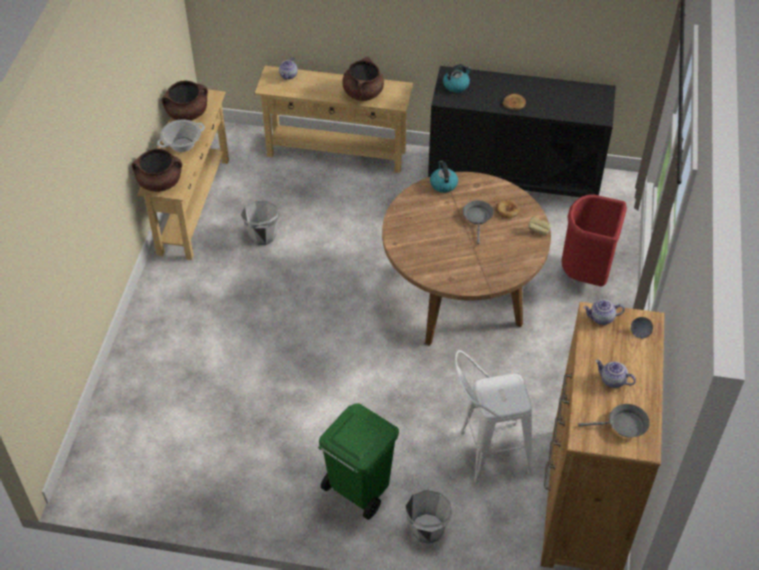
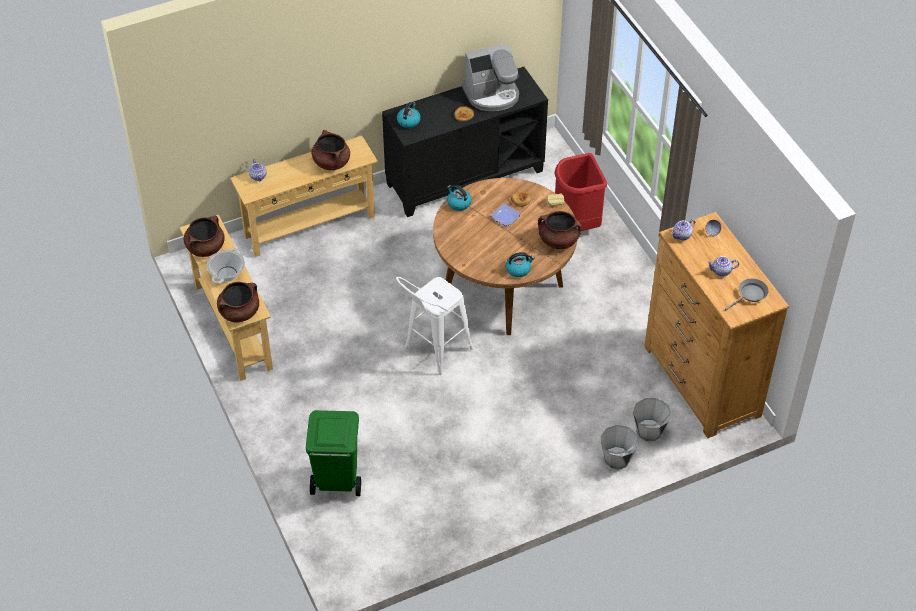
camera: 35 degrees left, 0 degrees up
grey bucket [241,201,280,245] -> grey bucket moved to [633,398,671,441]
green trash can [318,403,399,520] -> green trash can moved to [306,410,361,496]
white stool [454,350,532,483] -> white stool moved to [396,276,473,375]
grey frying pan [463,200,493,244] -> plate [490,204,521,226]
none -> coffee machine [462,43,519,111]
none -> kettle [506,252,535,277]
none -> brown cooking pot [538,211,581,249]

